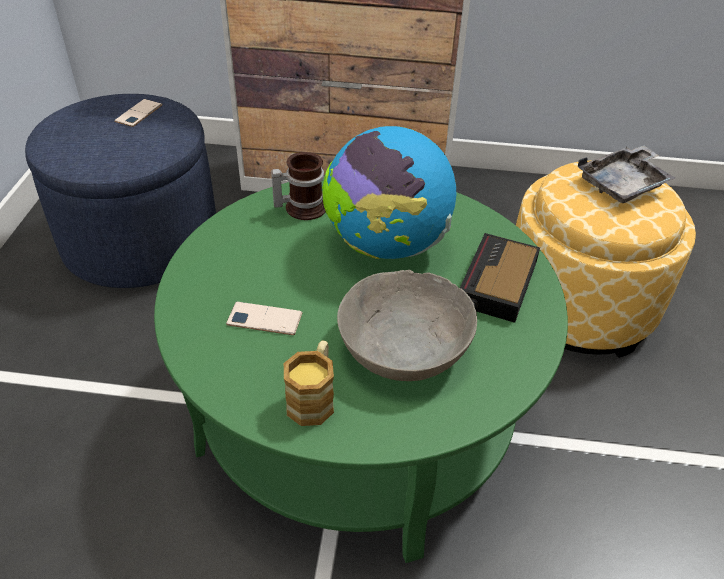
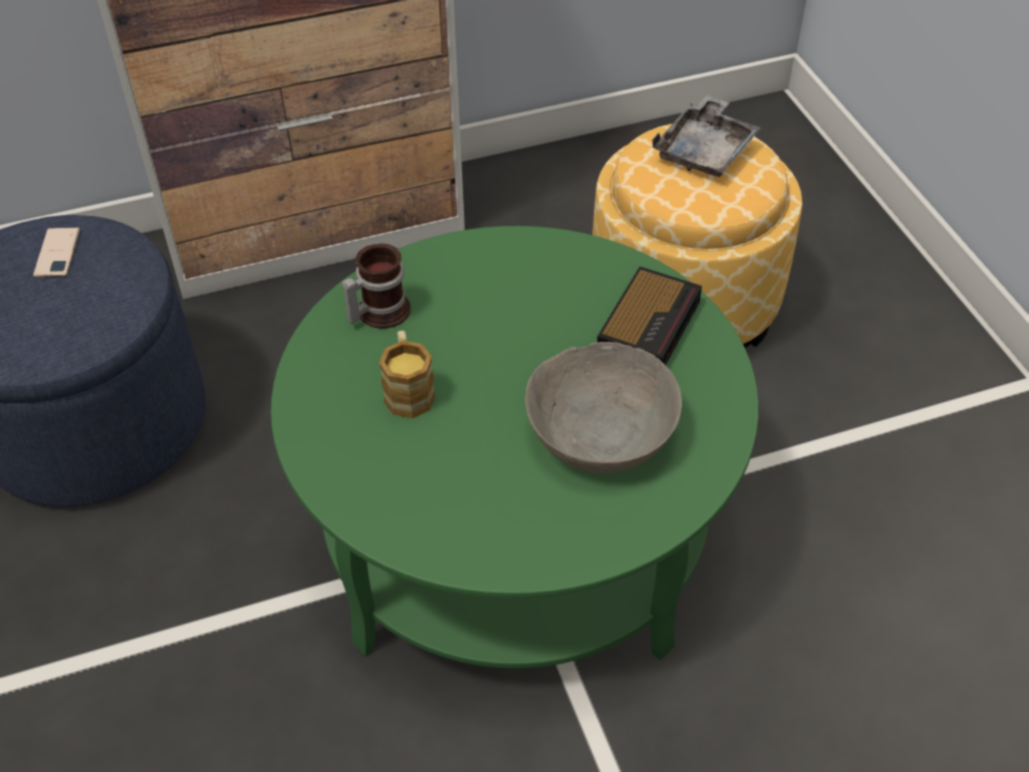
camera: 25 degrees left, 5 degrees up
phone [226,302,302,335] -> none
mug [284,341,334,426] -> mug moved to [379,330,435,418]
globe [322,126,456,259] -> none
alarm clock [460,233,540,323] -> alarm clock turned 150 degrees counterclockwise [597,266,702,365]

